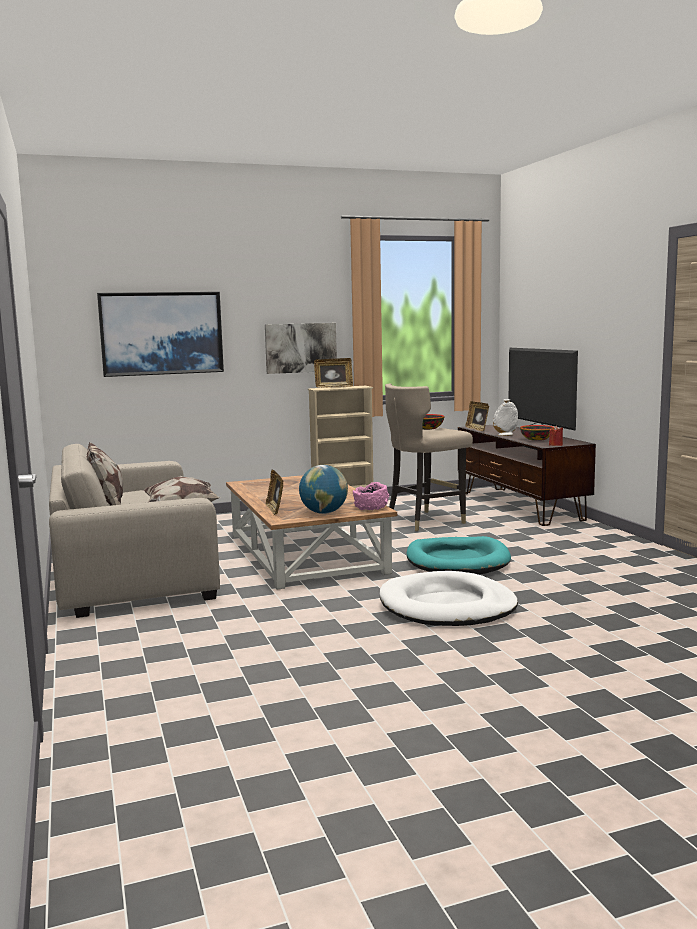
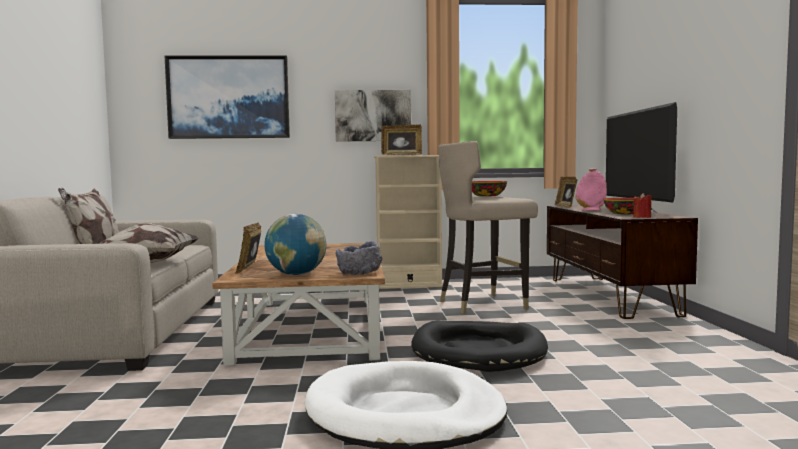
camera: 15 degrees right, 5 degrees down
pink bowl [353,482,389,510] -> grey bowl [336,241,383,275]
turquoise dog bed [406,536,511,575] -> black dog bed [411,320,548,372]
white vase [493,399,518,436] -> pink vase [575,168,607,211]

